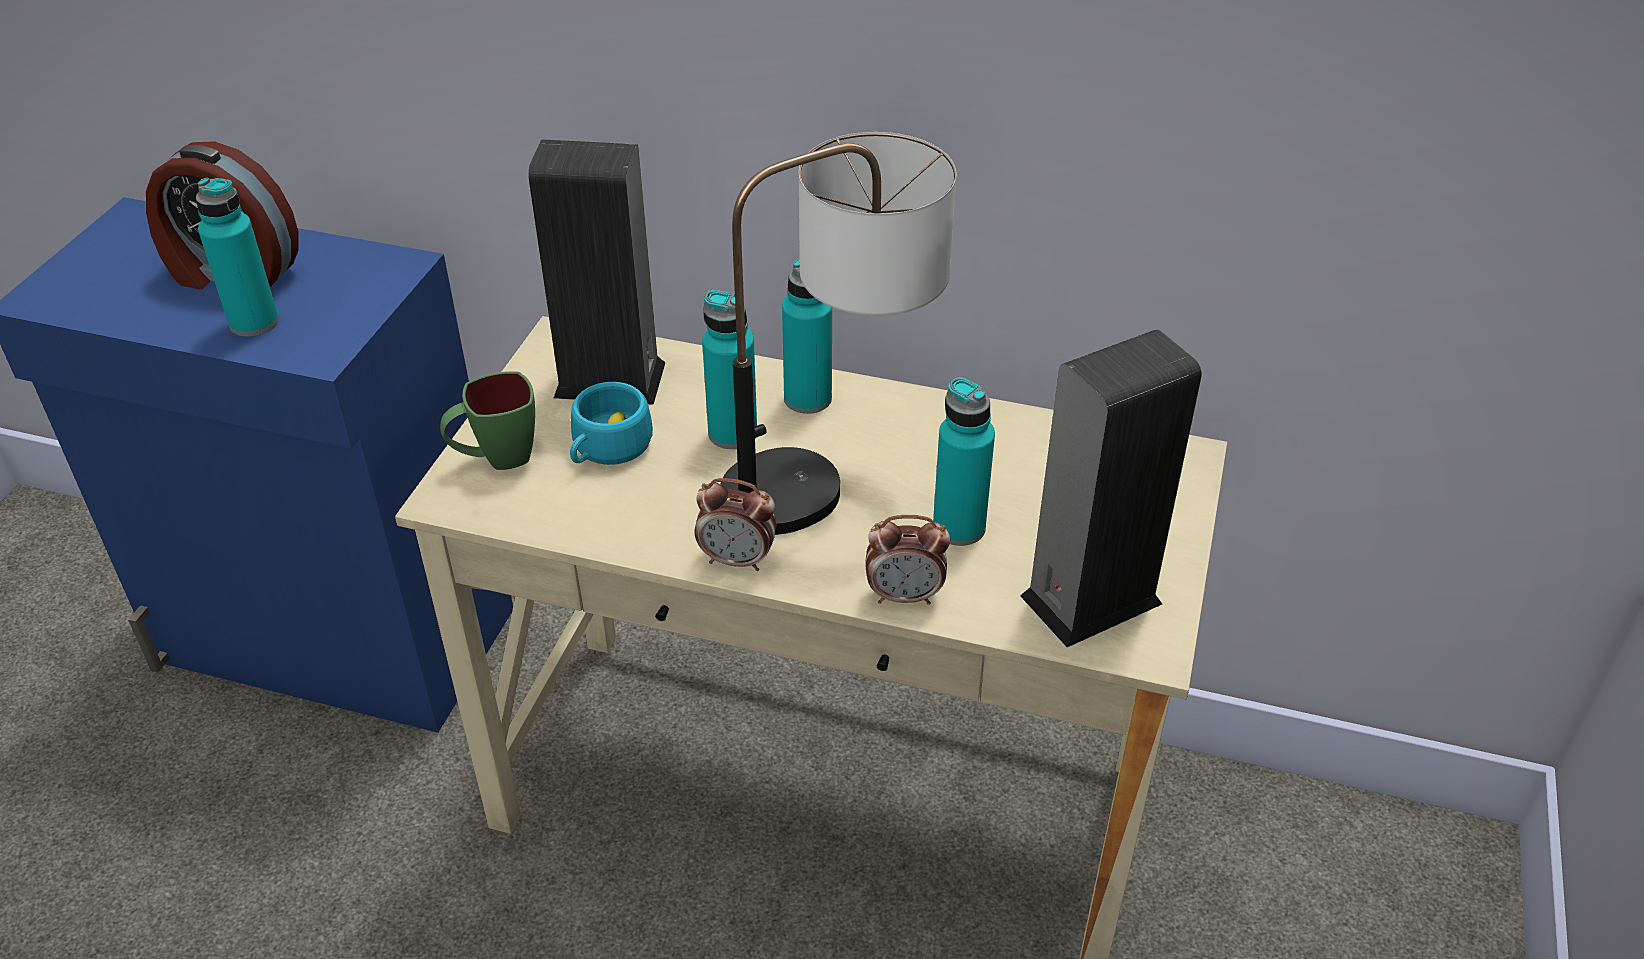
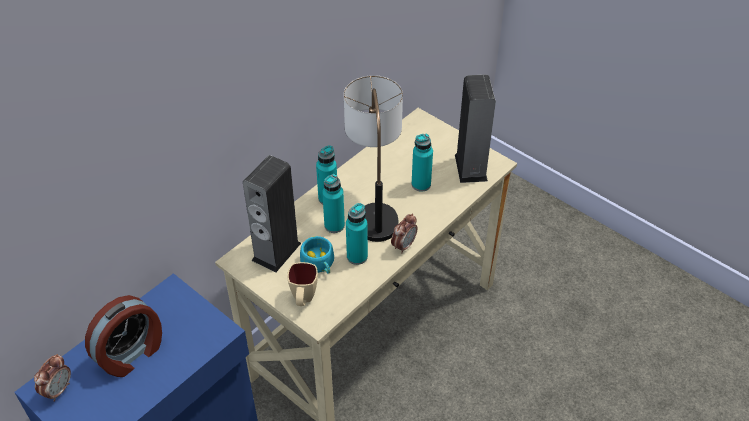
camera: 65 degrees left, 5 degrees up
turquoise bottle [196,178,279,337] -> turquoise bottle moved to [346,203,368,265]
green mug [440,371,535,470] -> beige mug [287,262,318,306]
alarm clock [865,515,950,605] -> alarm clock moved to [34,354,71,402]

